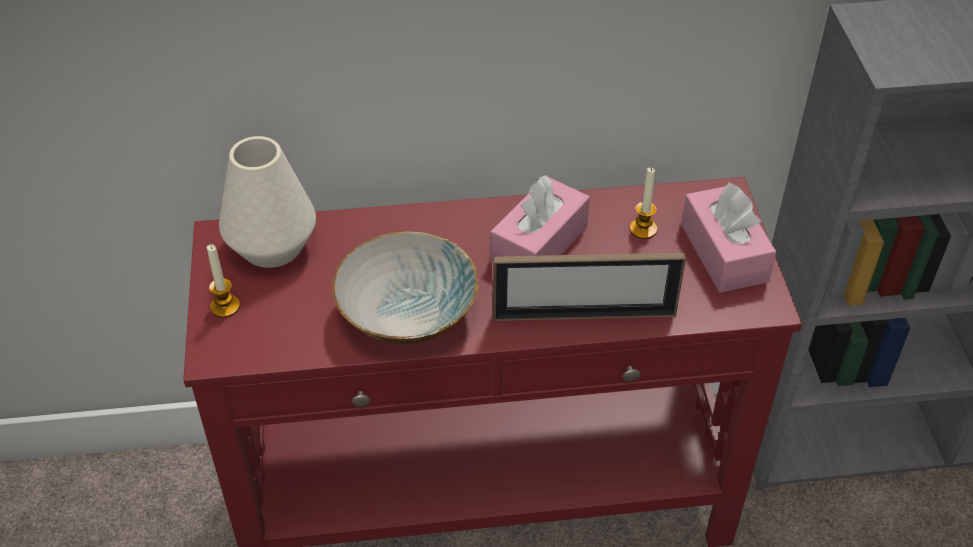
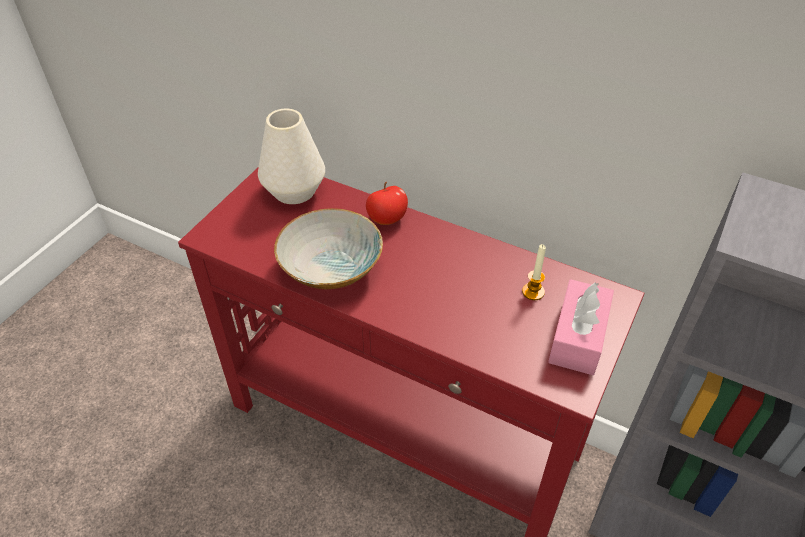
camera: 35 degrees right, 0 degrees up
candle [207,244,240,318] -> none
pink tissue box [490,175,590,263] -> none
picture frame [493,252,686,321] -> none
none -> apple [366,182,408,225]

